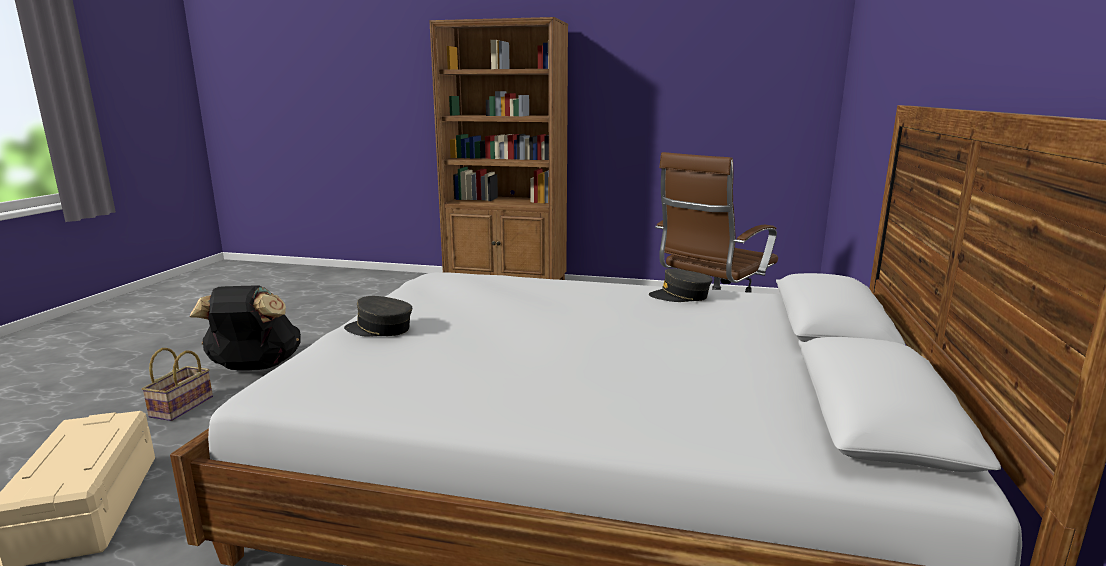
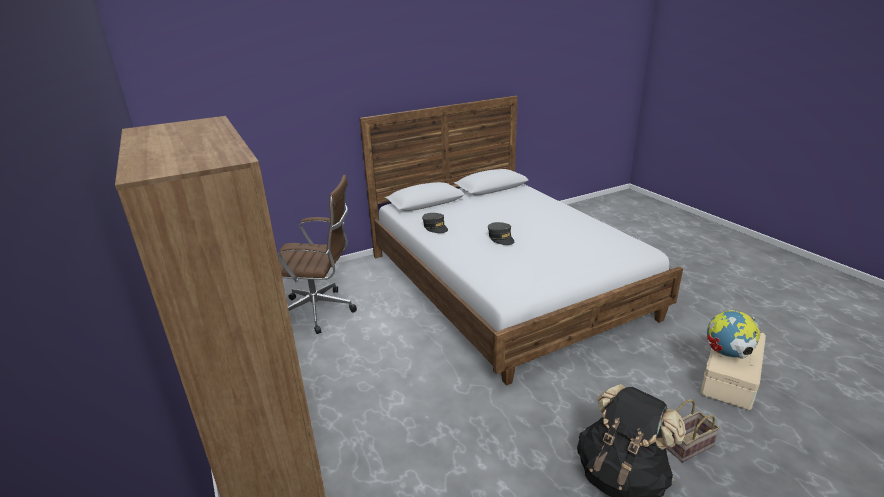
camera: 130 degrees left, 10 degrees up
grey cap [344,296,412,337] -> grey cap moved to [488,222,514,245]
none -> globe [707,310,761,359]

